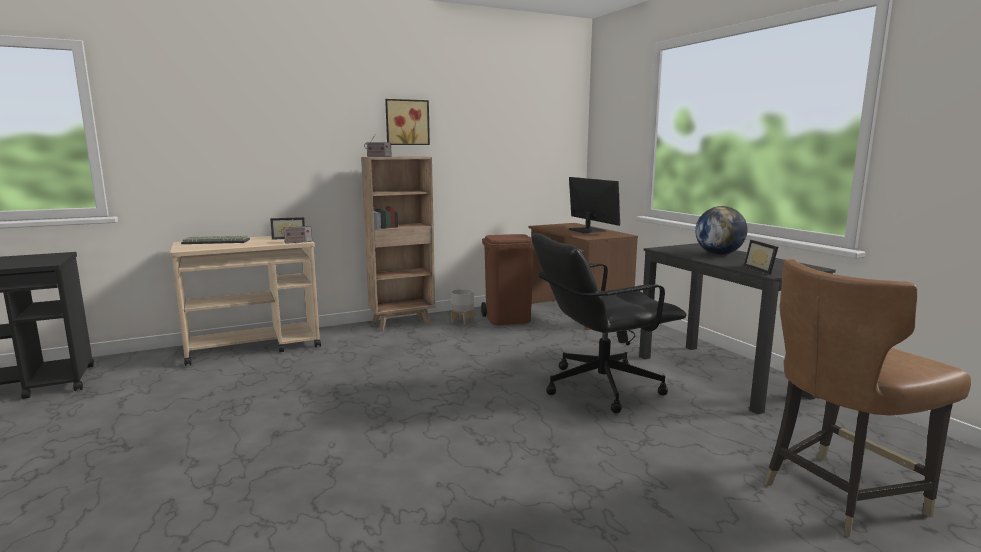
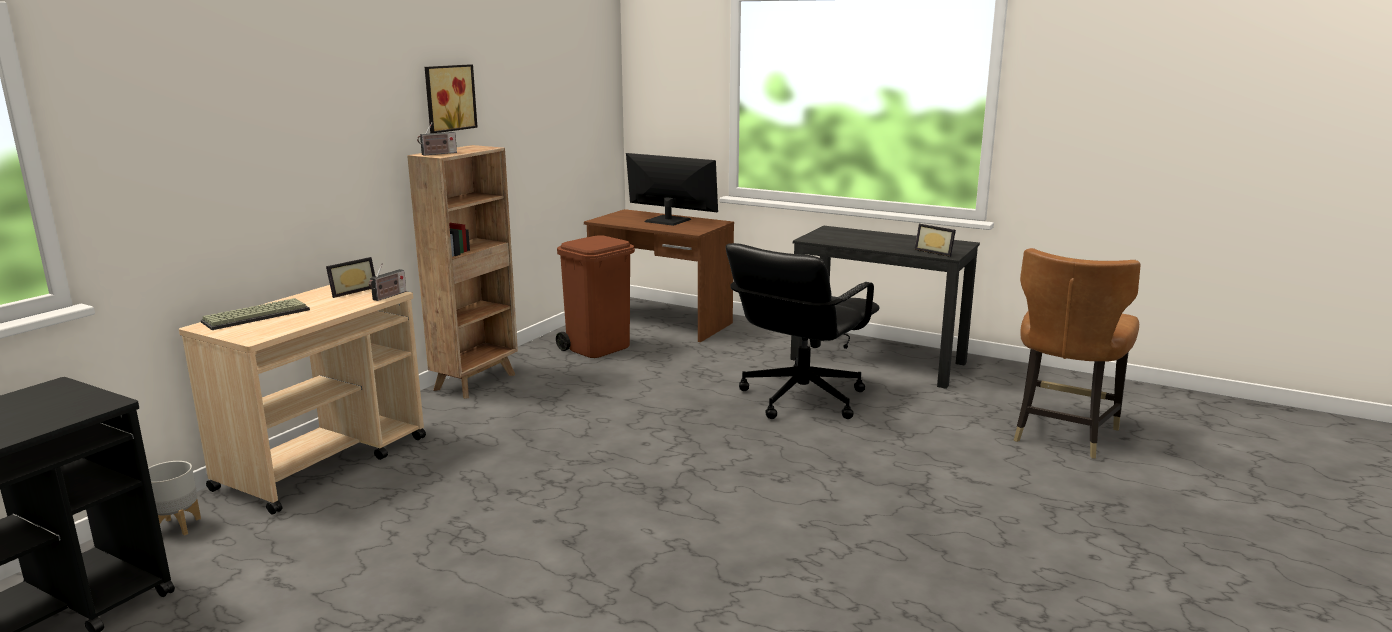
camera: 35 degrees left, 5 degrees up
grey planter [451,289,474,325] -> grey planter moved to [148,461,201,536]
globe [695,206,748,255] -> none

